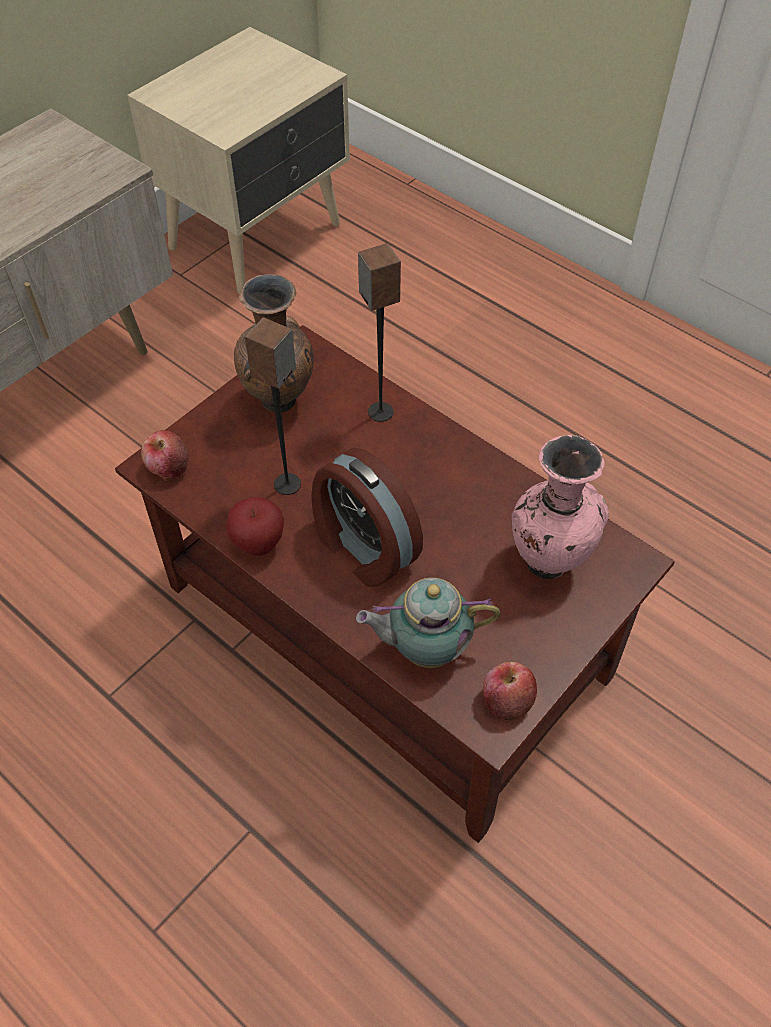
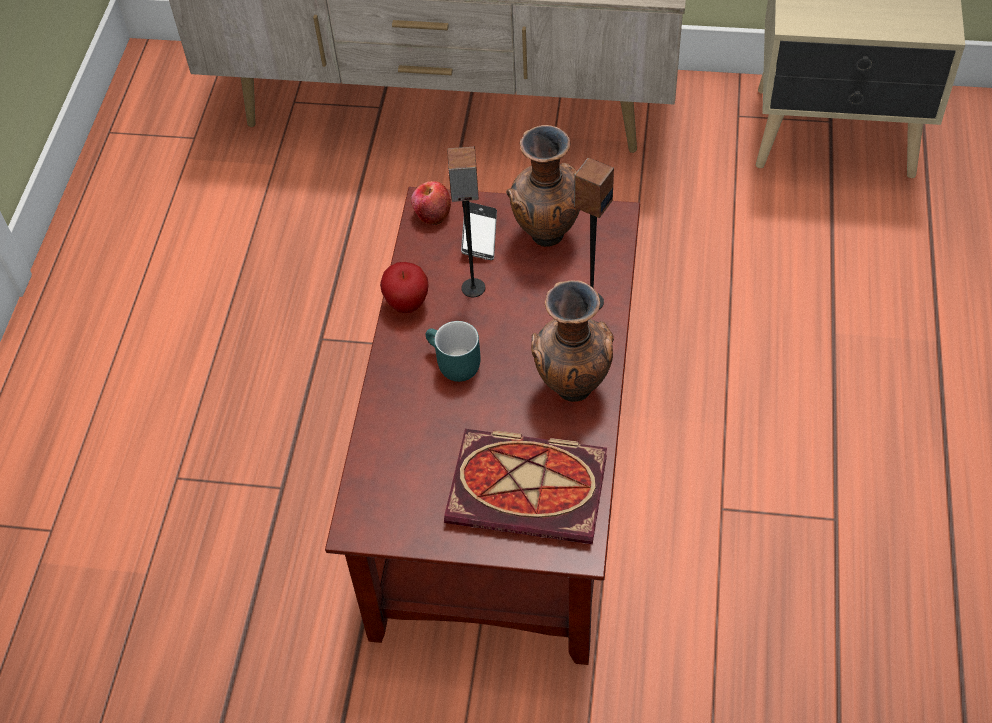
camera: 60 degrees right, 0 degrees up
alarm clock [311,447,423,587] -> turquoise mug [426,321,481,382]
teapot [356,578,500,668] -> none
apple [483,662,537,720] -> none
pink vase [512,435,609,579] -> book [444,429,607,544]
none -> phone [461,202,497,260]
none -> brown vase [531,280,614,402]

